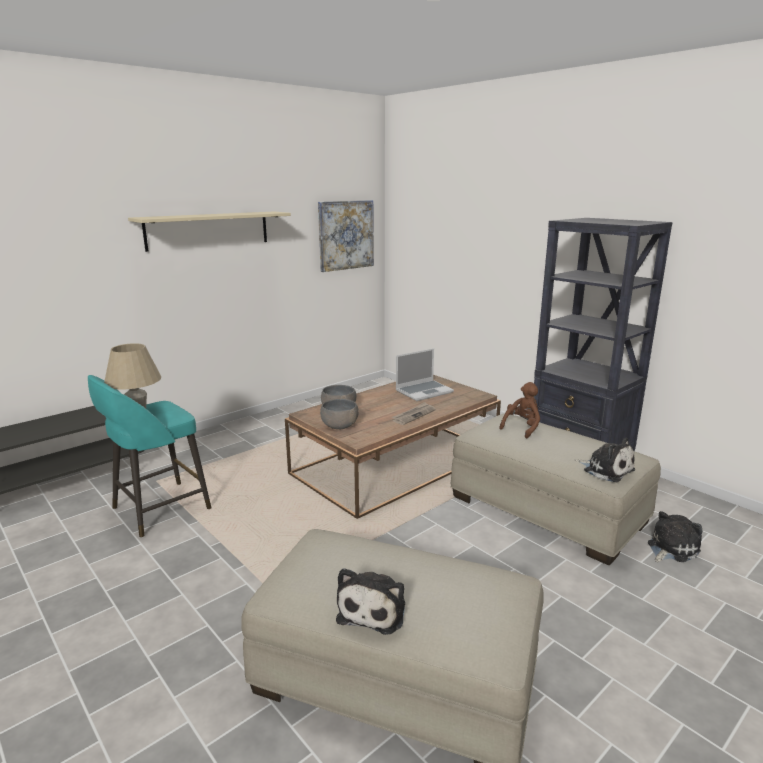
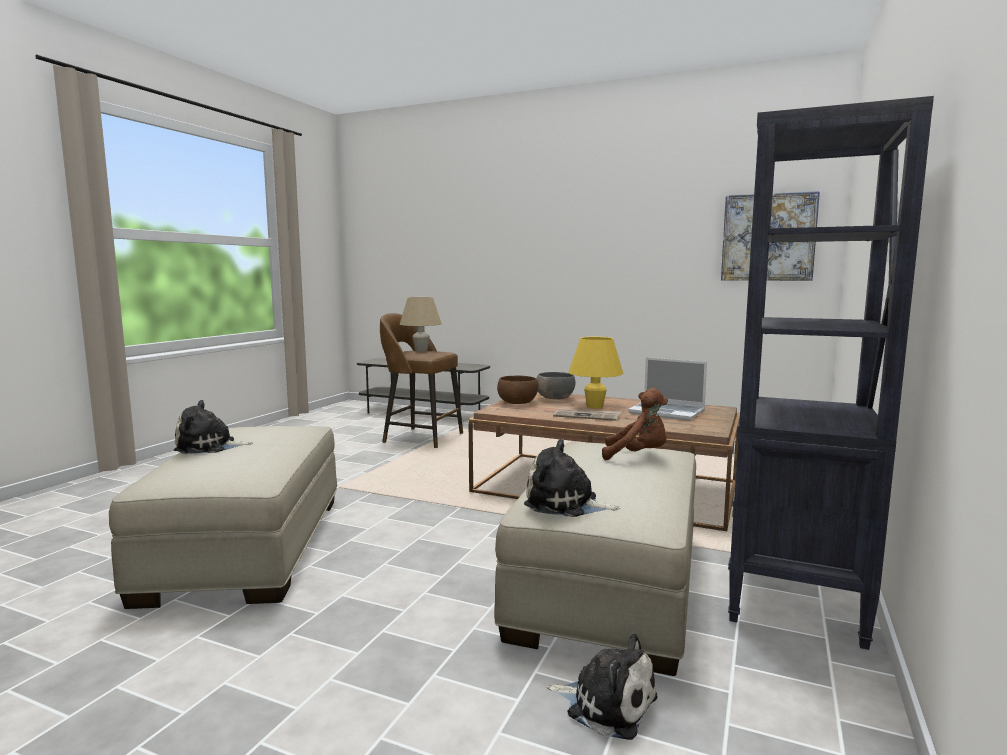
camera: 65 degrees right, 10 degrees down
turquoise stool [88,375,211,538] -> brown stool [380,313,463,448]
beige shelf [128,212,291,252] -> none
grey bowl [320,399,359,429] -> brown bowl [497,376,538,404]
plush toy [575,438,635,482] -> plush toy turned 90 degrees clockwise [524,439,621,517]
none -> yellow table lamp [569,337,624,409]

